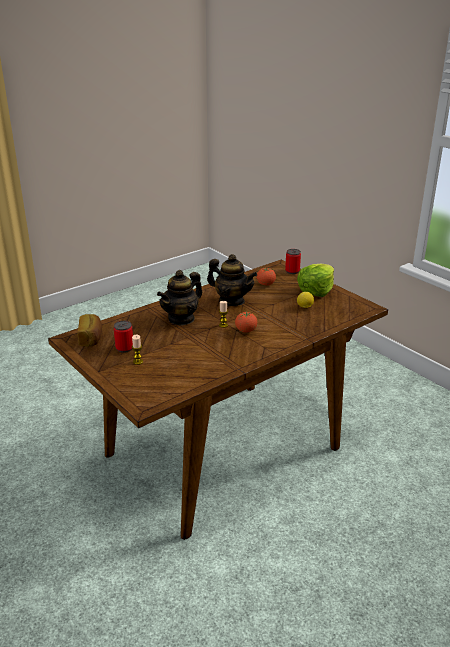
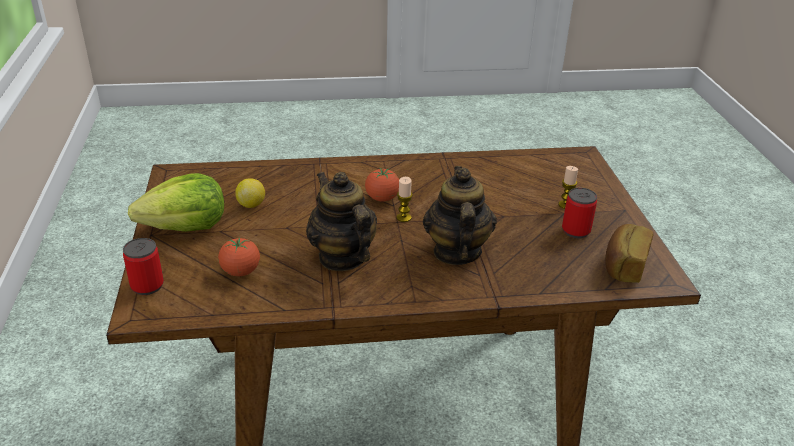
camera: 150 degrees left, 5 degrees up
teapot [157,270,202,326] -> teapot turned 75 degrees counterclockwise [423,166,497,265]

